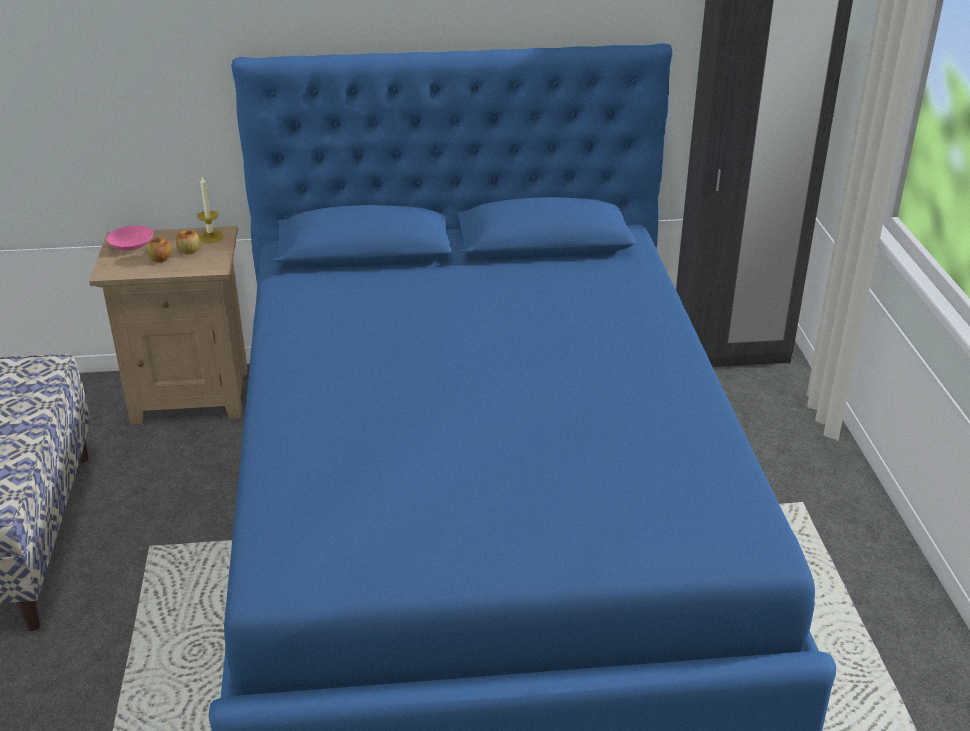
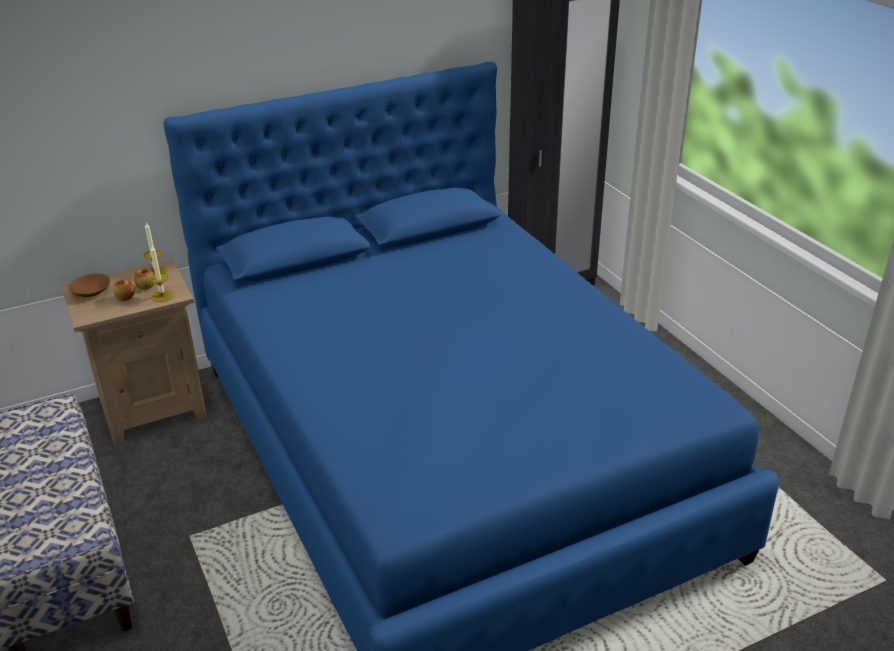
camera: 20 degrees left, 0 degrees up
pink bowl [107,225,153,251] -> brown bowl [69,273,110,297]
none -> candle [149,244,174,302]

